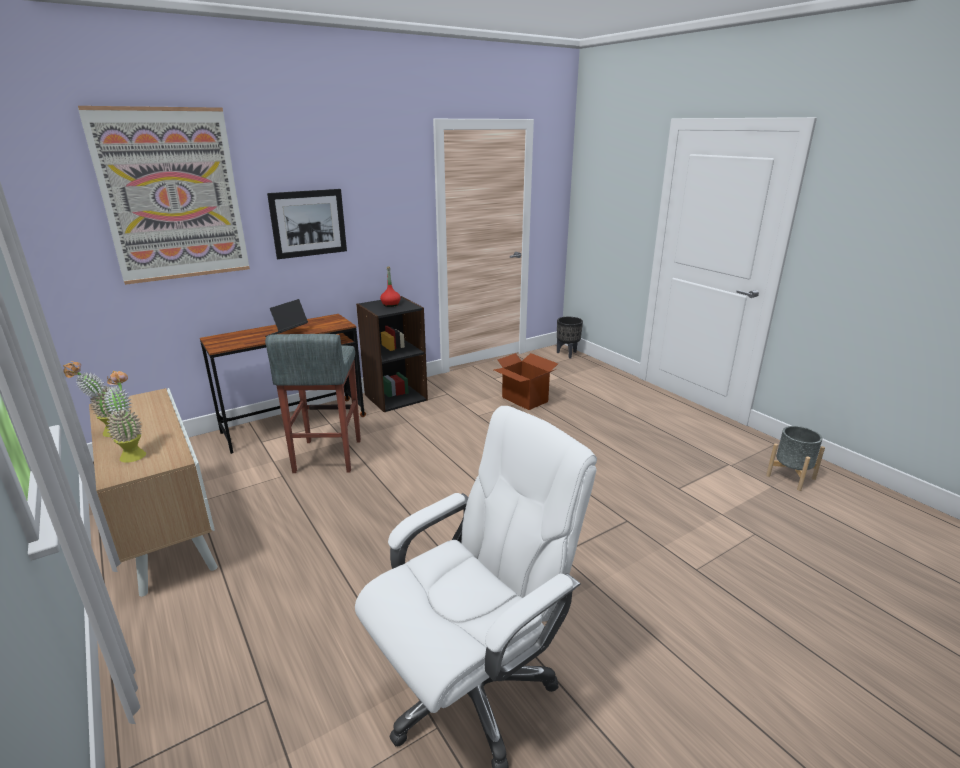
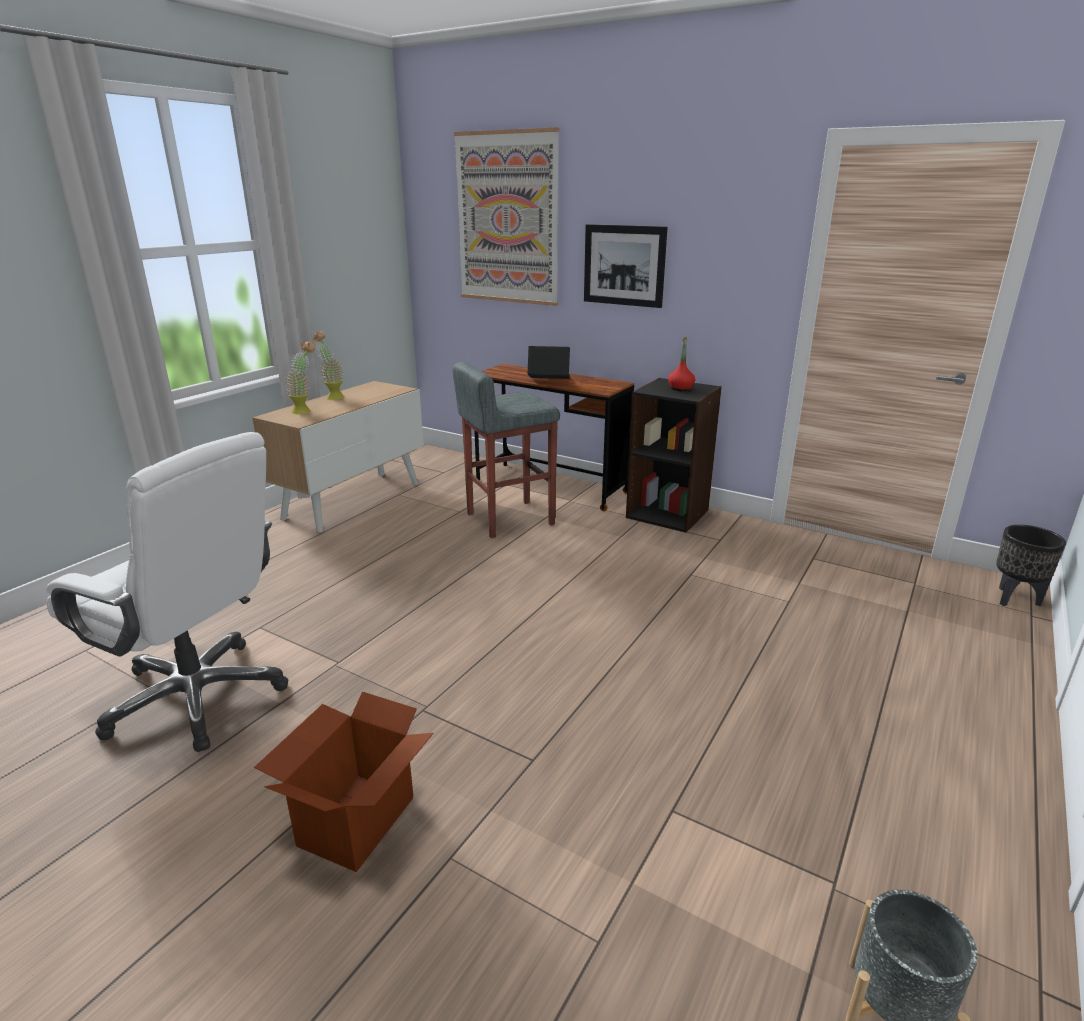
camera: 65 degrees right, 0 degrees up
cardboard box [494,353,558,410] -> cardboard box moved to [254,692,434,872]

